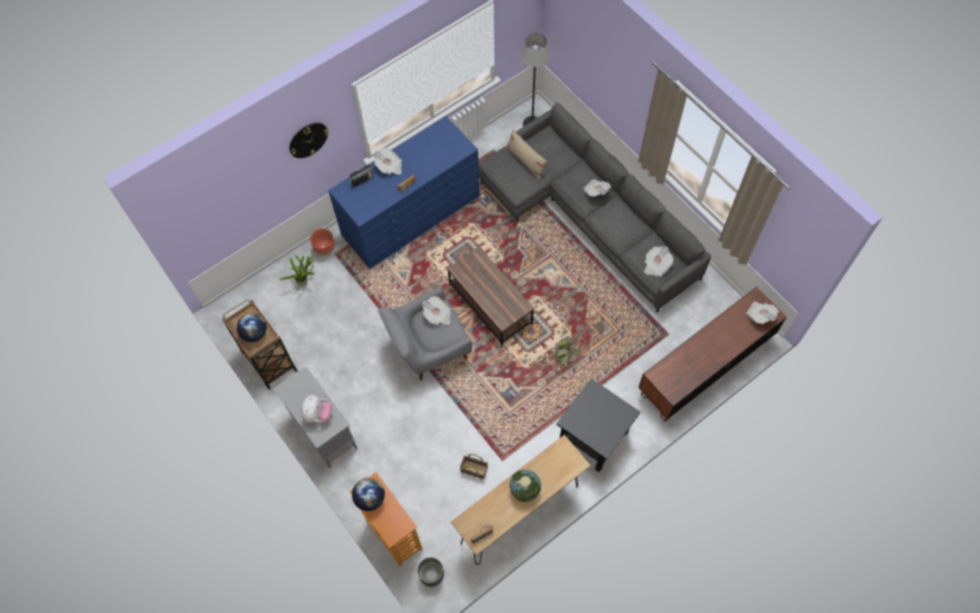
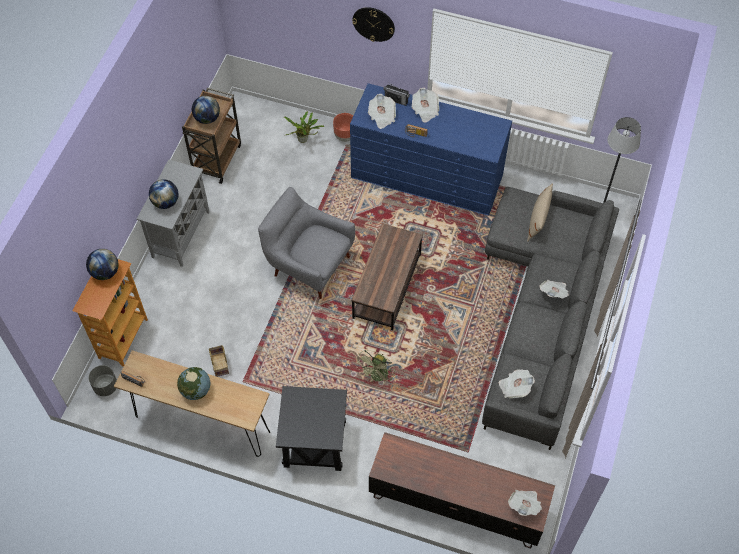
camera: 55 degrees right, 5 degrees down
plush toy [301,395,332,423] -> globe [149,179,179,209]
newspaper [422,296,451,325] -> newspaper moved to [368,94,396,129]

